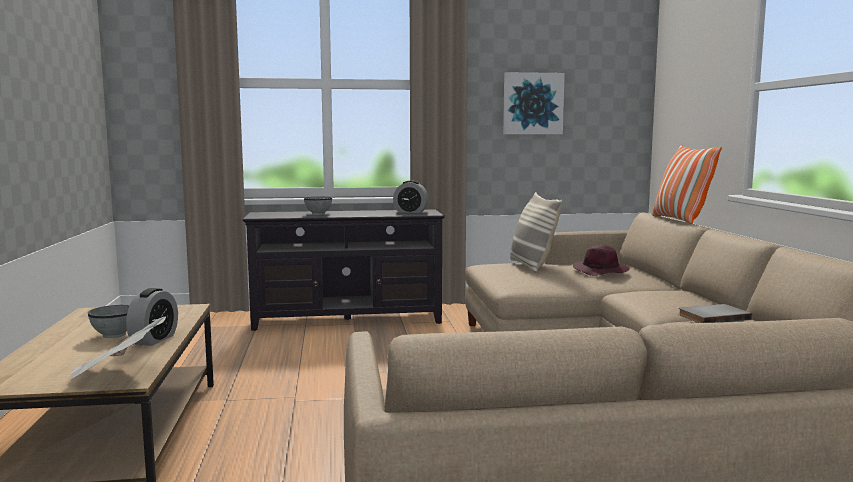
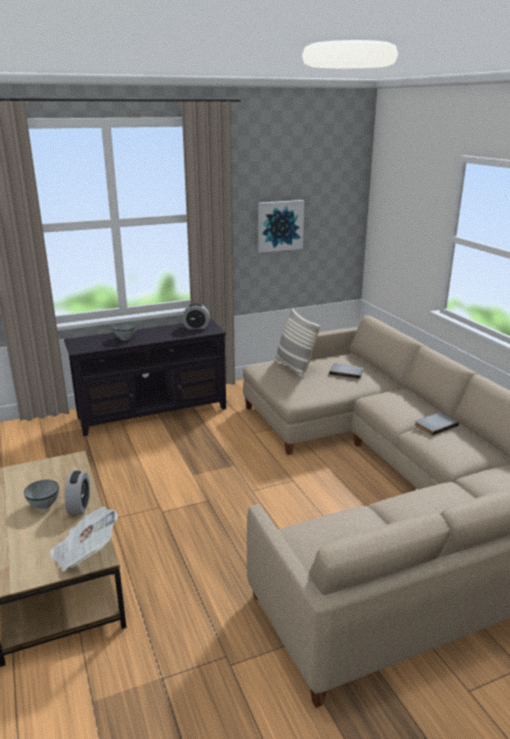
camera: 15 degrees left, 15 degrees up
purple hat [573,245,629,276] -> grey book [329,363,364,379]
pillow [652,145,722,224] -> none

